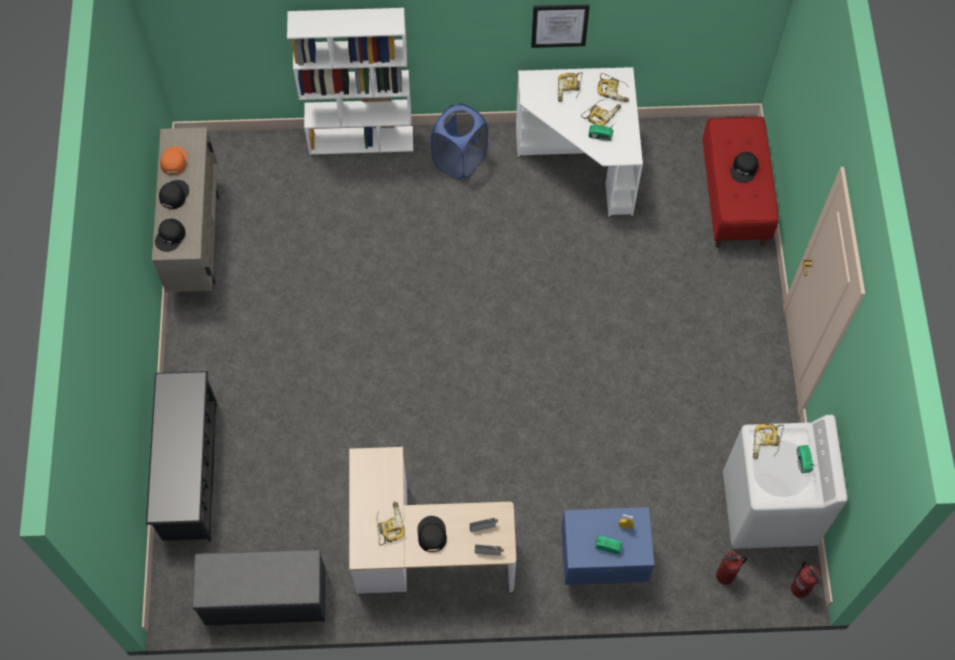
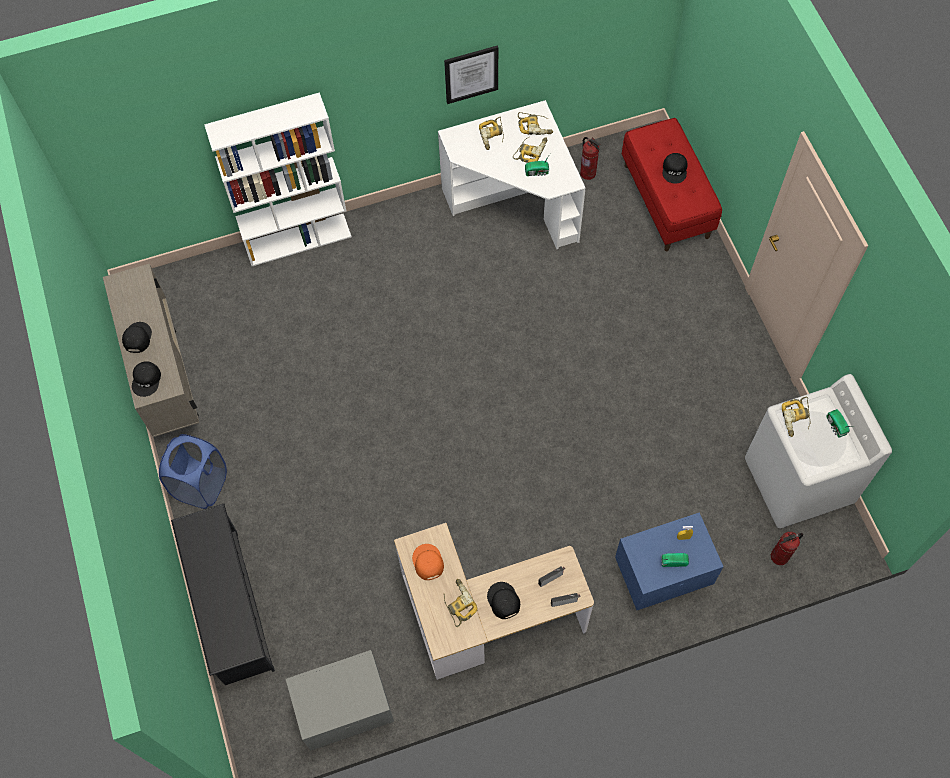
camera: 15 degrees left, 0 degrees up
orange cap [160,146,187,175] -> orange cap moved to [412,544,444,580]
grey bench [192,549,325,626] -> grey nightstand [286,650,394,750]
blue laundry basket [431,103,488,180] -> blue laundry basket moved to [159,434,227,509]
fire extinguisher [791,562,821,598] -> fire extinguisher moved to [580,137,600,180]

